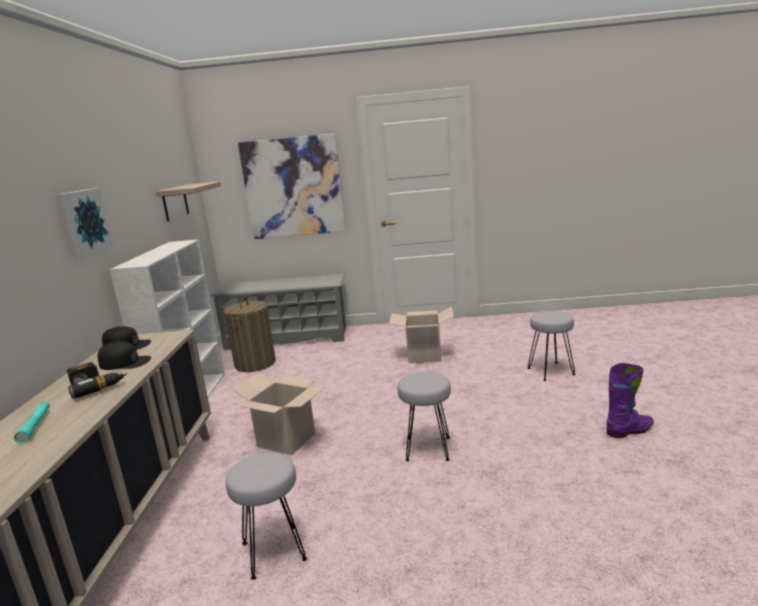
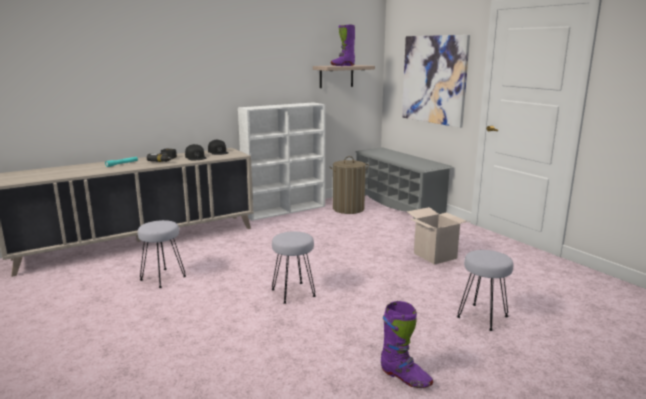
camera: 55 degrees right, 0 degrees up
picture [57,188,113,258] -> none
cardboard box [232,372,325,455] -> none
none -> purple boot [331,24,355,66]

